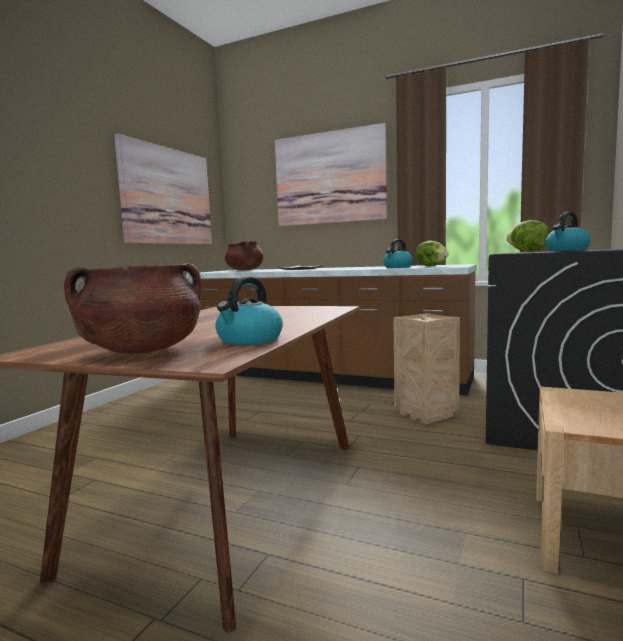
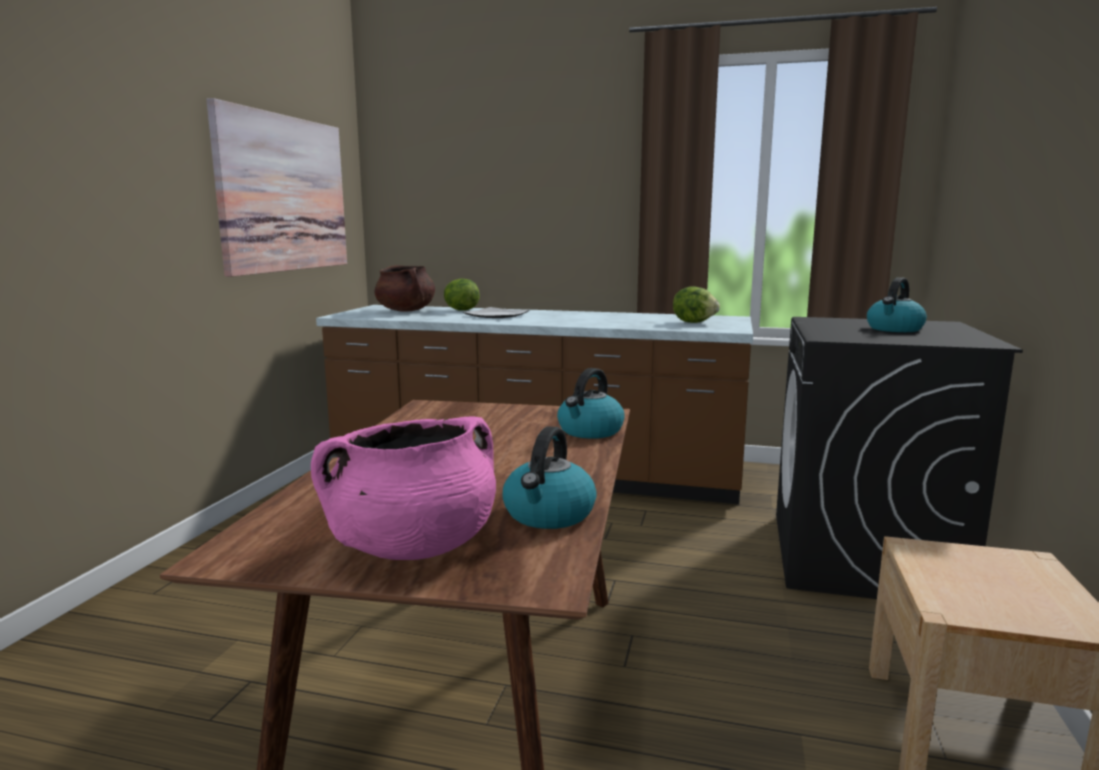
camera: 10 degrees left, 5 degrees up
brown cooking pot [64,263,202,353] -> pink cooking pot [311,417,496,560]
picture [275,123,387,226] -> none
kettle [383,239,413,268] -> kettle moved to [557,368,625,439]
crate [393,313,460,425] -> none
lettuce [506,220,549,252] -> lettuce moved to [444,279,480,311]

